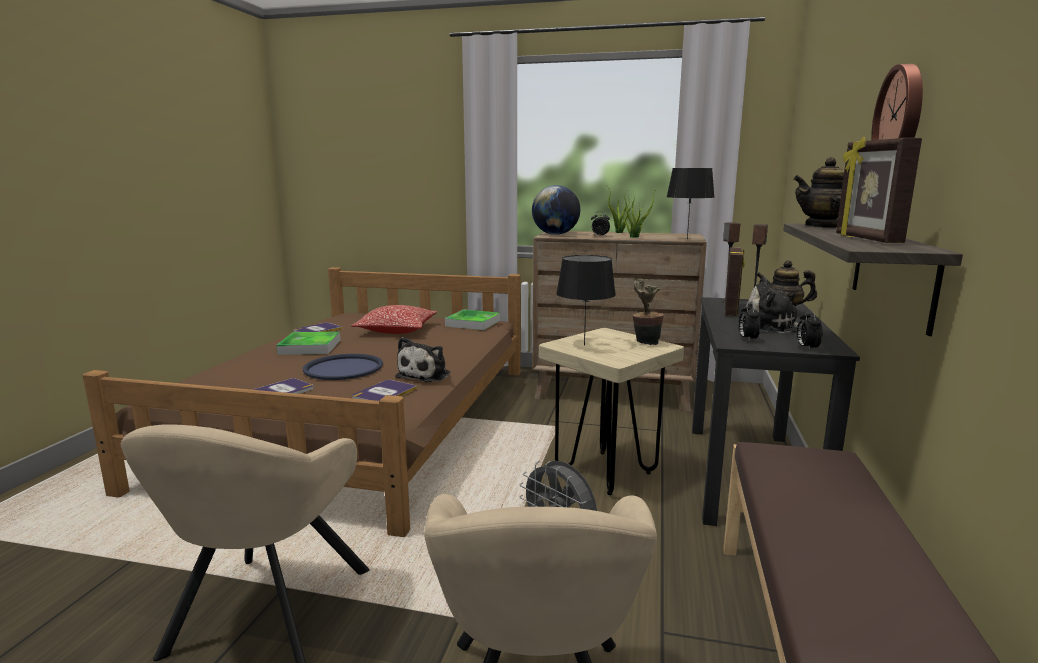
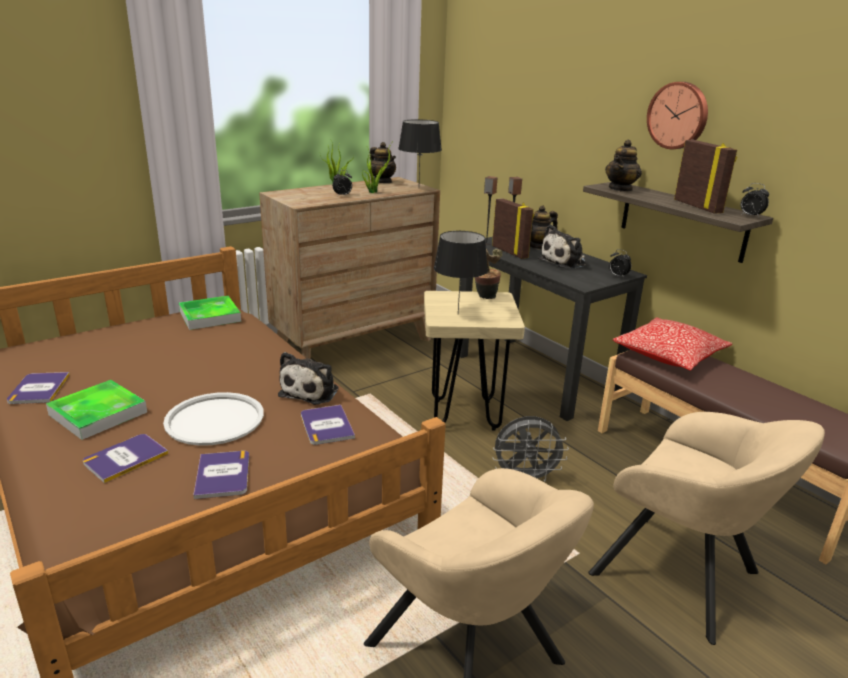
camera: 50 degrees left, 10 degrees up
blue tray [303,354,383,380] -> white tray [163,392,264,446]
pillow [352,305,438,334] -> pillow moved to [612,317,732,371]
plush toy [396,337,450,382] -> plush toy turned 45 degrees clockwise [278,352,338,405]
globe [532,185,580,235] -> none
alarm clock [739,302,761,342] -> alarm clock moved to [741,183,769,217]
picture frame [836,137,922,243] -> picture frame turned 150 degrees counterclockwise [674,140,737,214]
none -> book [83,434,169,483]
none -> teapot [370,142,396,183]

